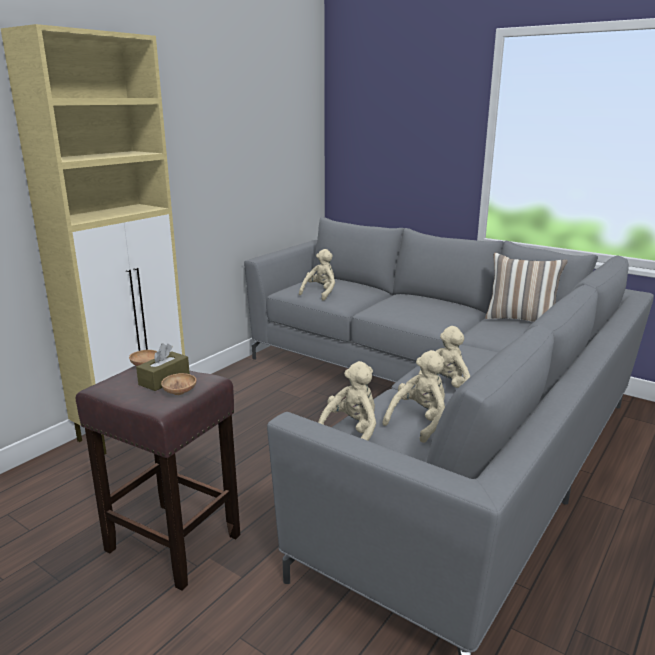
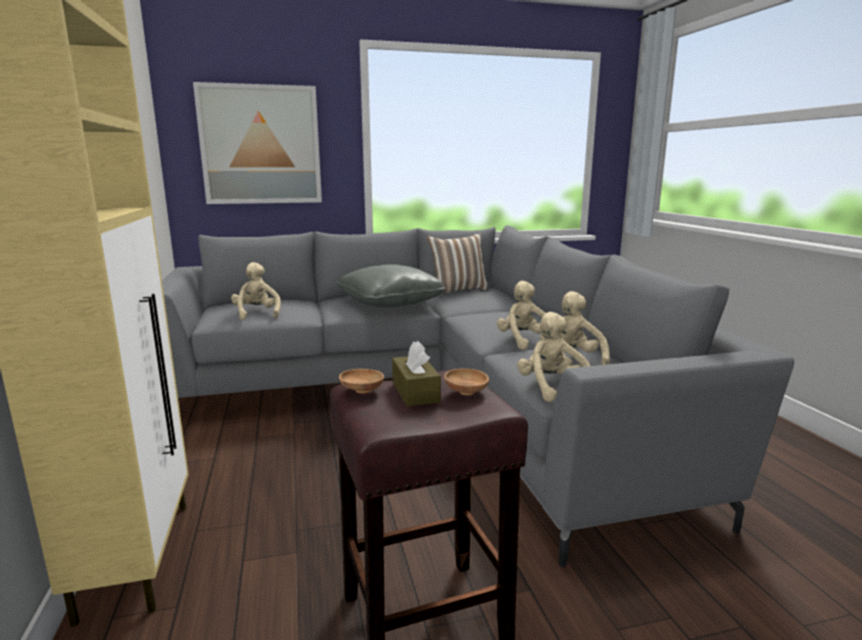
camera: 50 degrees left, 5 degrees down
none -> picture [193,82,322,204]
none -> grey pillow [337,264,445,307]

